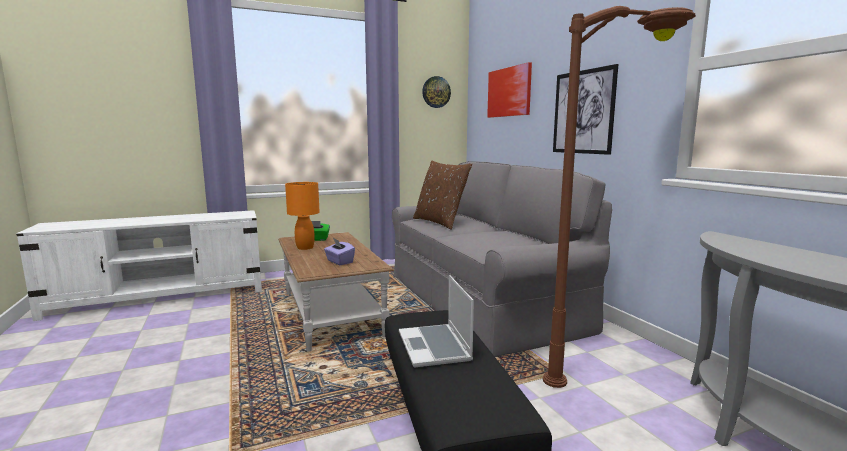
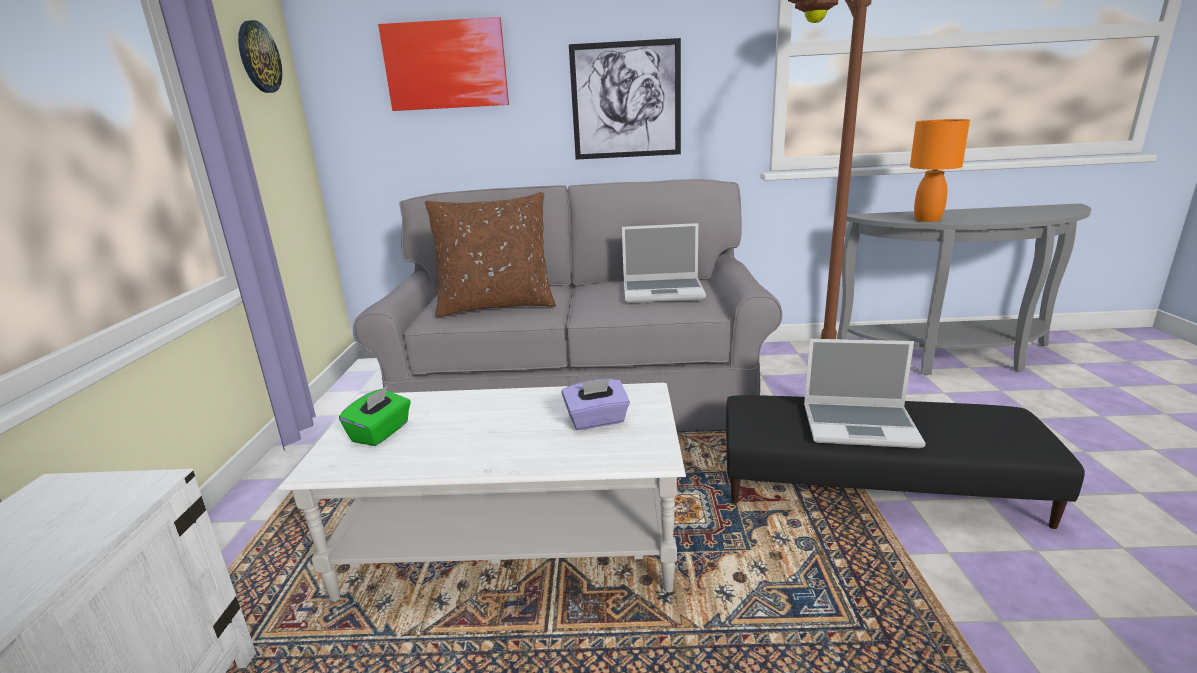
camera: 65 degrees left, 10 degrees up
brown coffee table [278,232,394,352] -> white coffee table [278,383,686,602]
orange table lamp [285,182,320,250] -> orange table lamp moved to [910,119,970,222]
none -> laptop [622,223,706,303]

